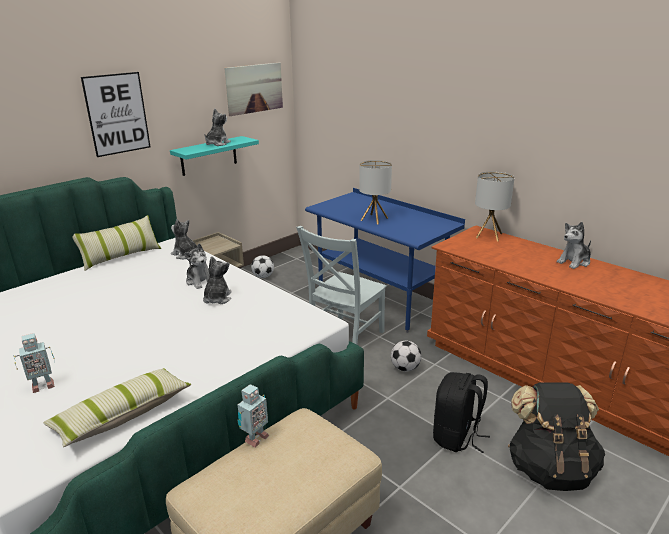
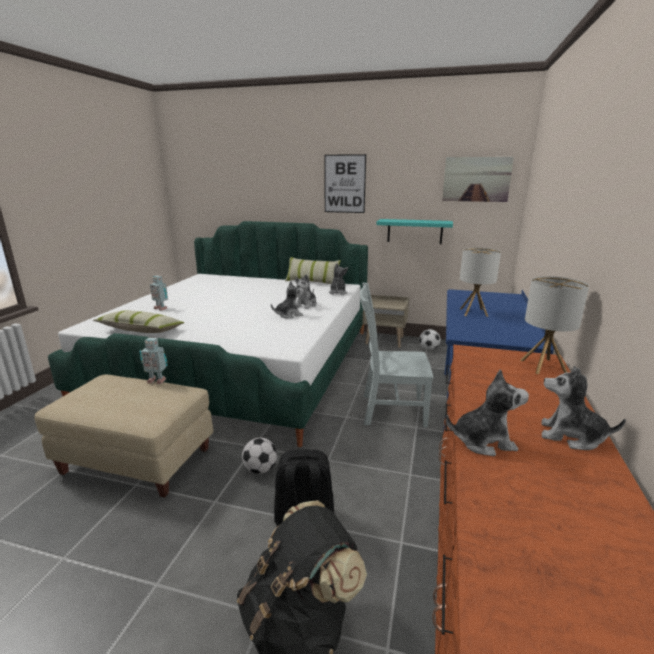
camera: 60 degrees right, 5 degrees down
plush toy [204,108,231,146] -> plush toy moved to [446,369,529,456]
football [391,341,421,371] -> football moved to [242,438,277,474]

